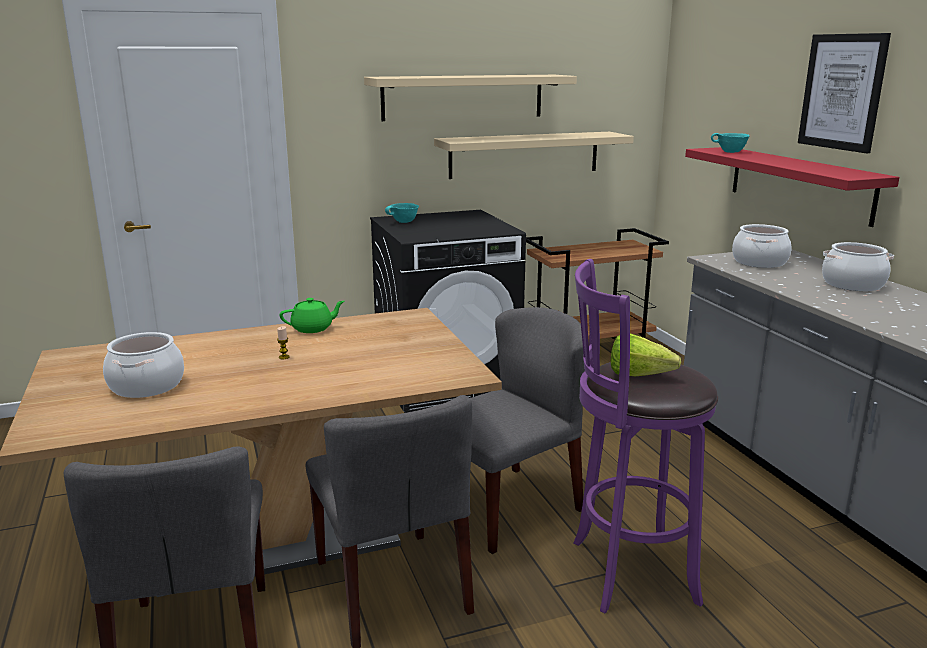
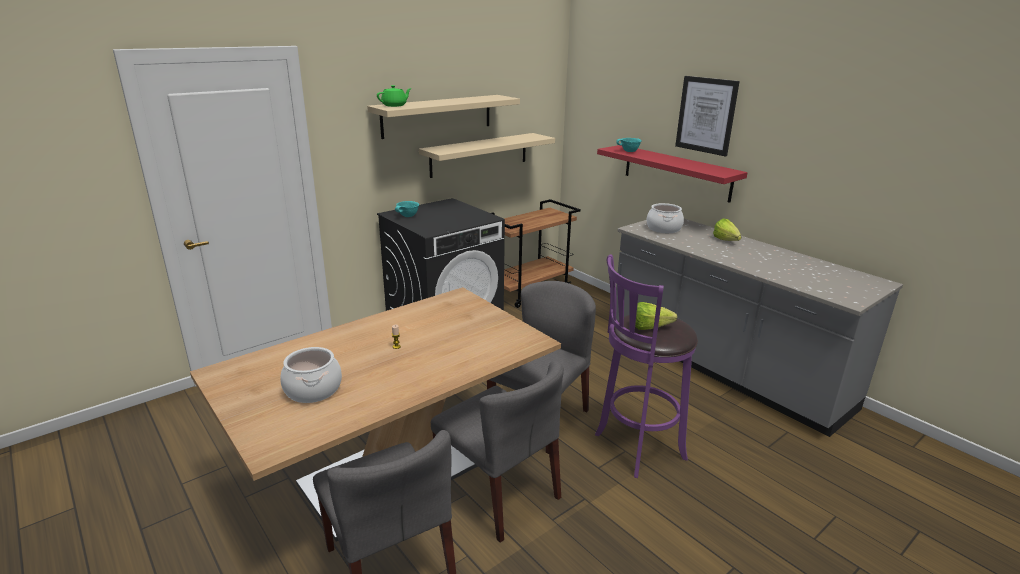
camera: 20 degrees left, 5 degrees up
green teapot [280,298,345,333] -> green teapot moved to [377,85,412,107]
cooking pot [822,242,894,291] -> lettuce [713,218,741,241]

